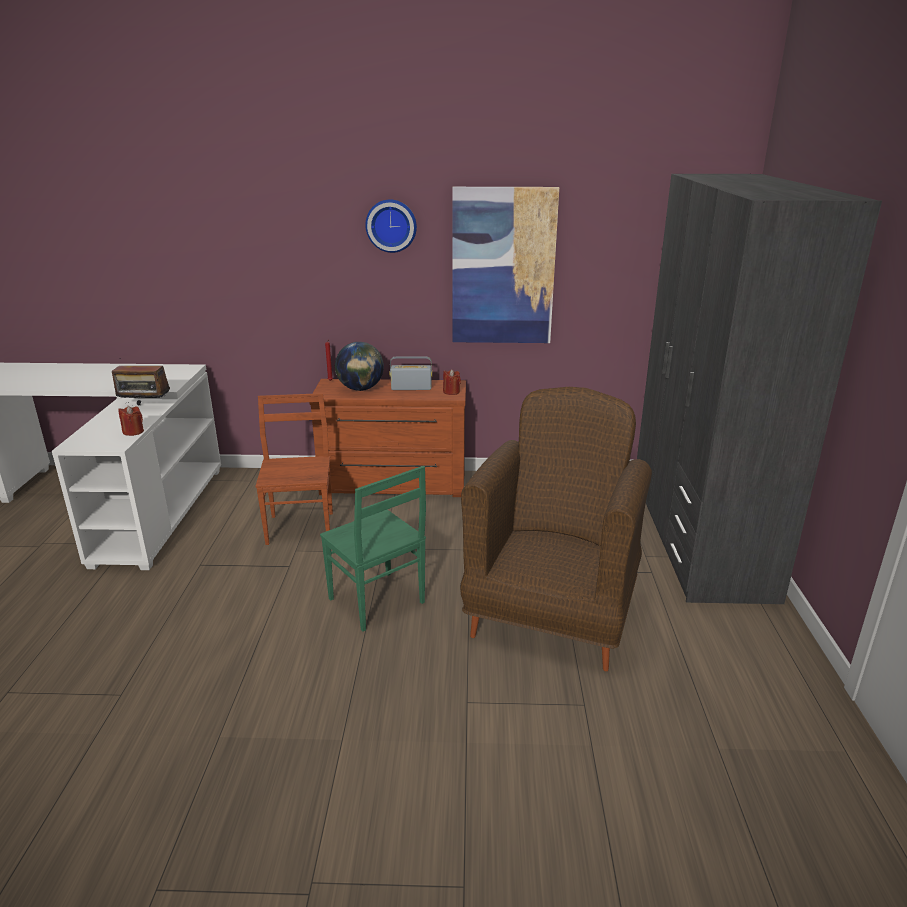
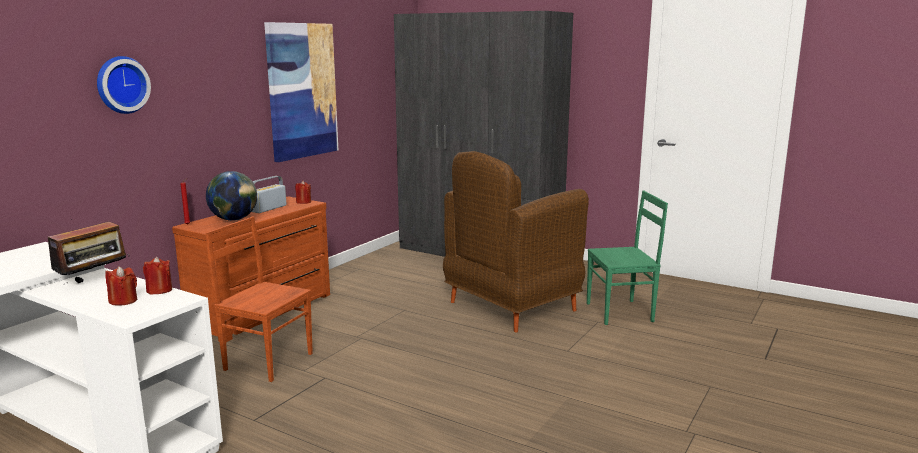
camera: 60 degrees left, 10 degrees down
green chair [320,466,426,632] -> green chair moved to [587,190,668,325]
wall clock [365,200,417,253] -> wall clock moved to [97,56,151,114]
brown armchair [460,387,652,671] -> brown armchair turned 90 degrees counterclockwise [443,151,589,332]
none -> red candle [105,266,137,306]

